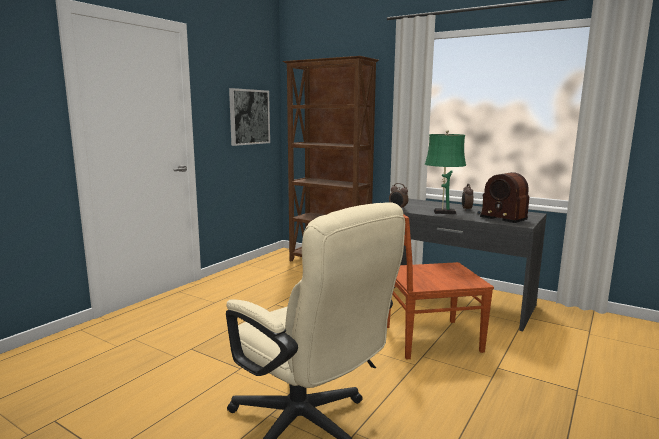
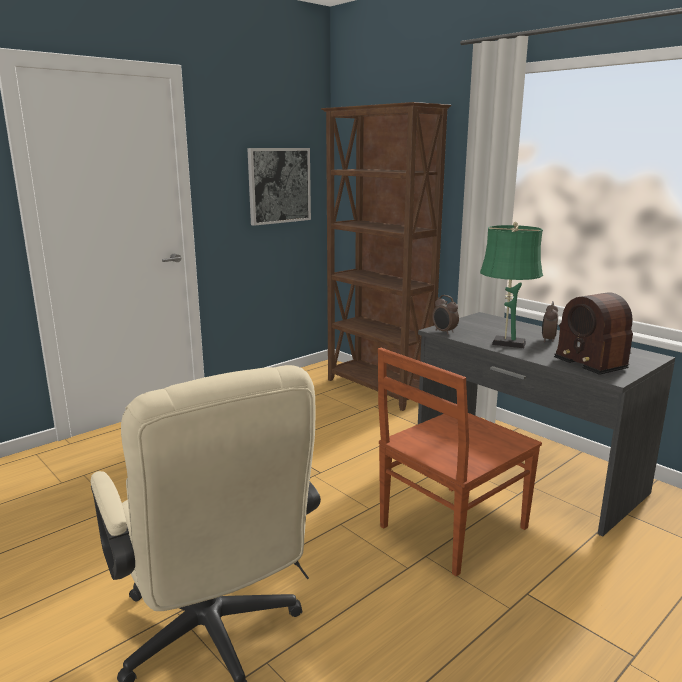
camera: 15 degrees right, 5 degrees up
brown chair [387,214,494,360] -> brown chair turned 45 degrees counterclockwise [378,348,542,576]

